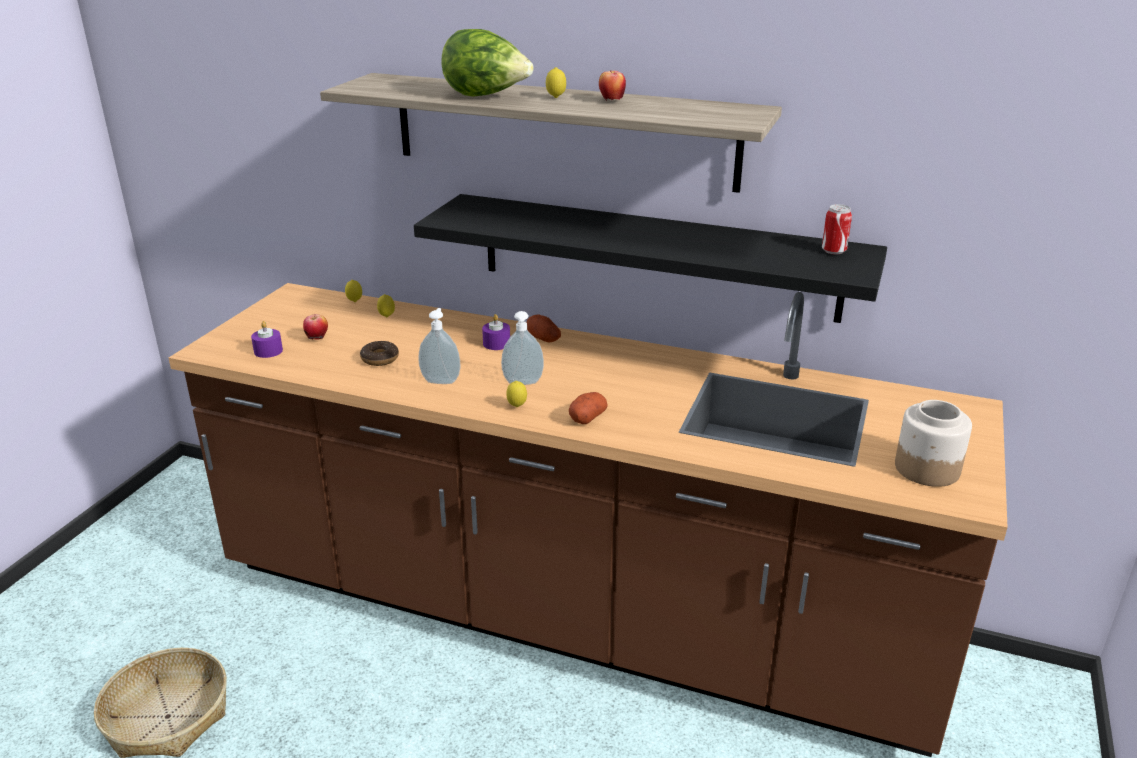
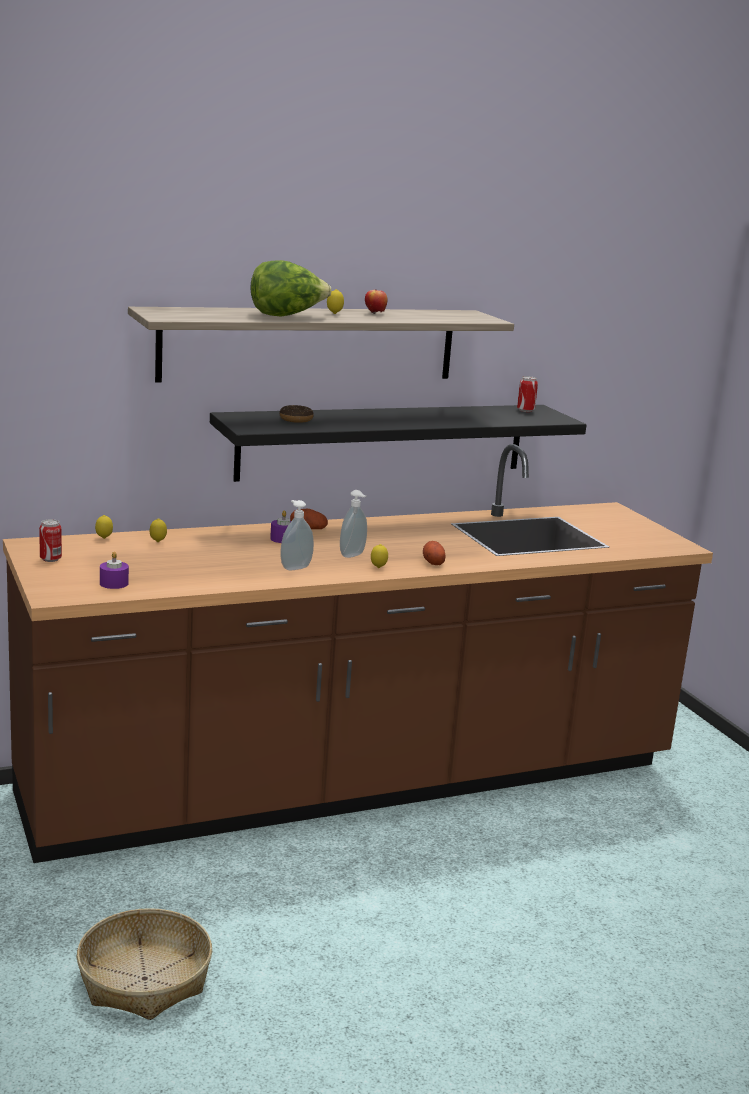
camera: 45 degrees left, 10 degrees down
apple [303,314,328,340] -> none
donut [360,341,399,366] -> donut moved to [279,405,314,423]
jar [895,400,972,487] -> none
none -> can [39,519,62,562]

